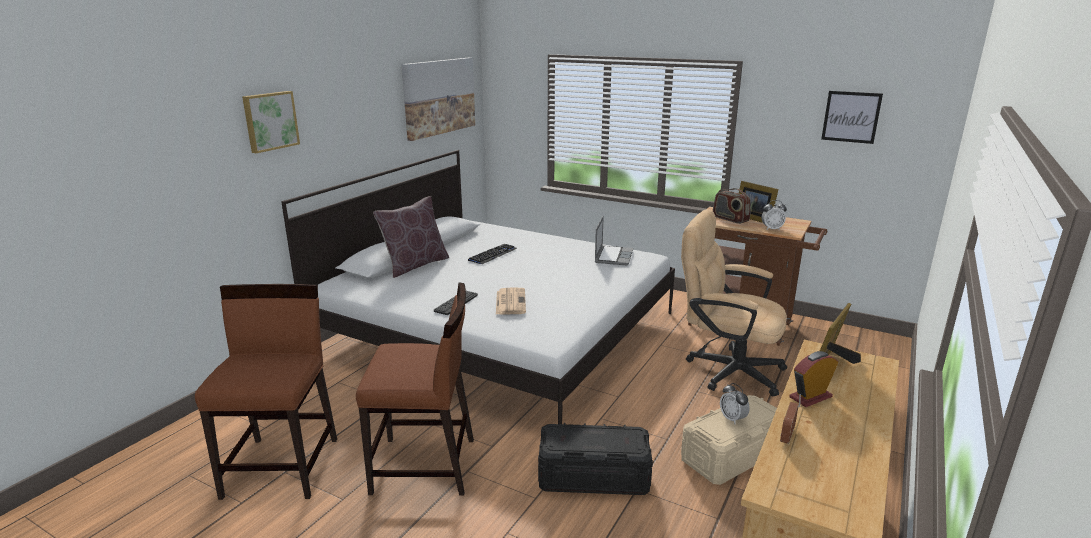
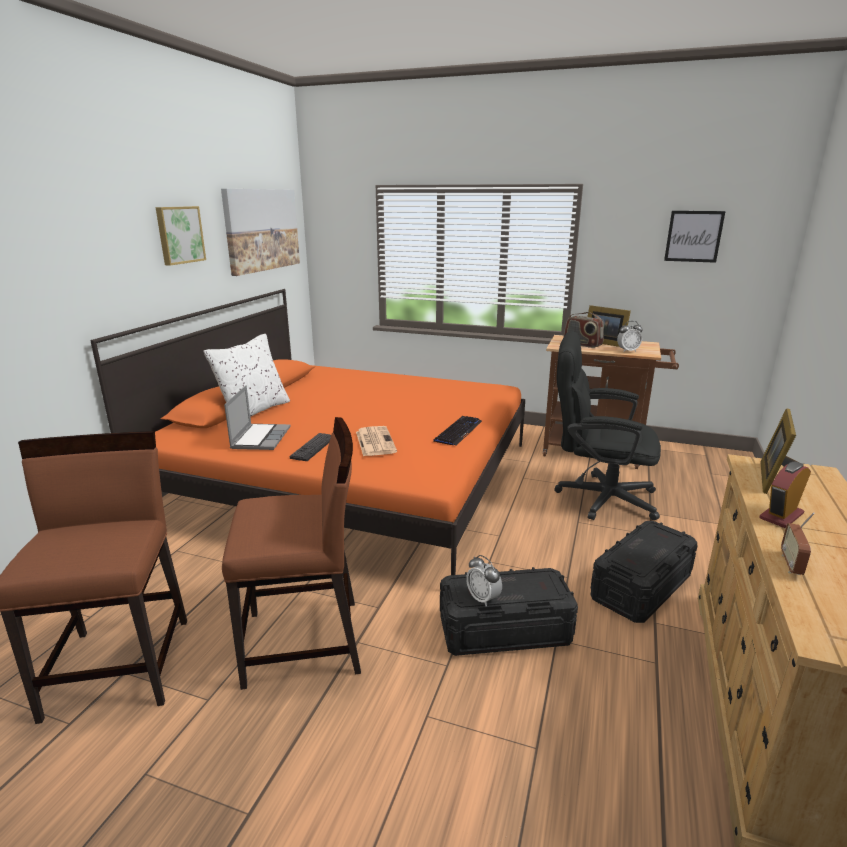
camera: 10 degrees left, 0 degrees up
picture [242,91,300,153] -> picture moved to [155,206,206,266]
white bed [281,150,675,424] -> orange bed [90,289,525,575]
brown pillow [373,196,449,278] -> white pillow [203,334,290,417]
keyboard [468,244,517,264] -> keyboard moved to [433,416,482,446]
laptop [595,216,633,266] -> laptop moved to [224,385,290,450]
beige office chair [681,209,787,397] -> black office chair [554,331,661,520]
beige storage box [681,395,777,485] -> black storage box [591,521,698,623]
alarm clock [720,383,750,424] -> alarm clock moved to [466,555,502,607]

